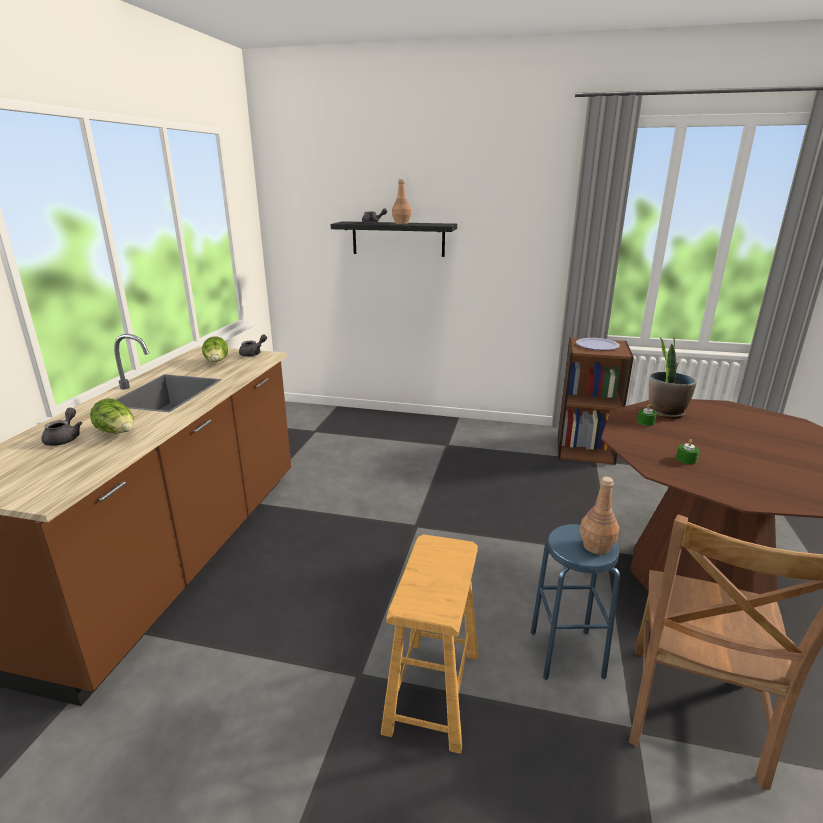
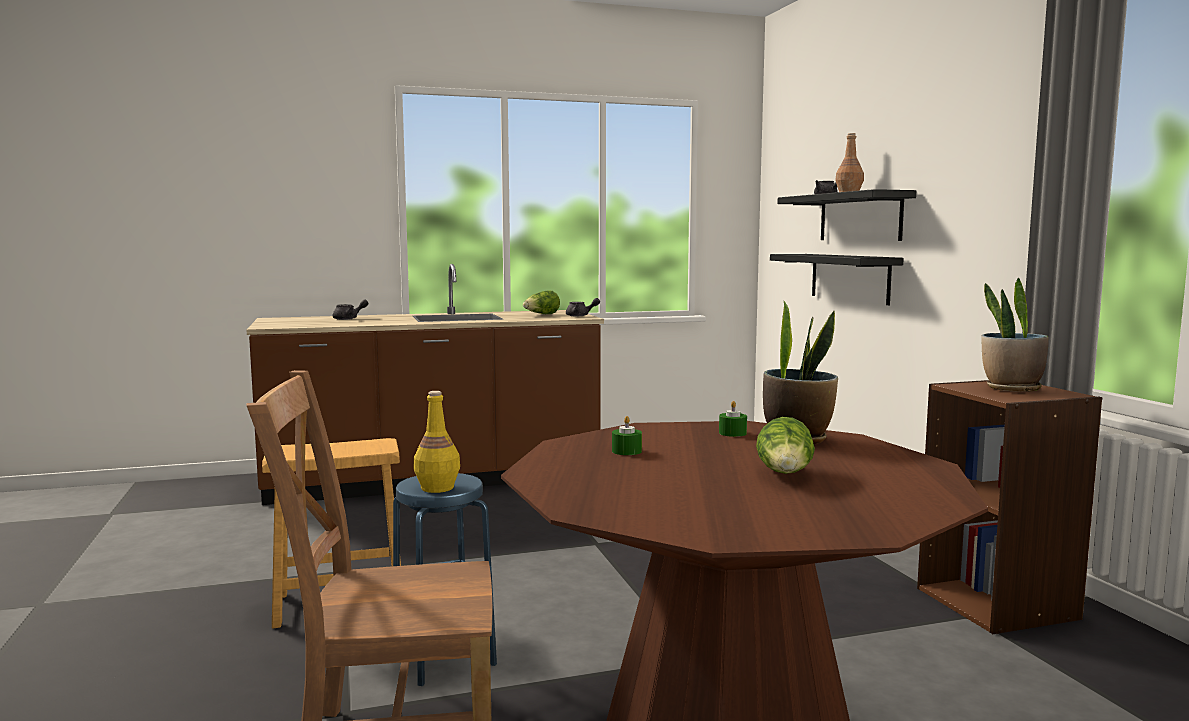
camera: 60 degrees right, 15 degrees down
lettuce [90,398,134,434] -> lettuce moved to [756,417,815,474]
plate [576,338,620,350] -> potted plant [982,278,1049,392]
brown bottle [580,477,619,555] -> yellow bottle [414,391,460,493]
none -> black shelf [770,254,904,305]

